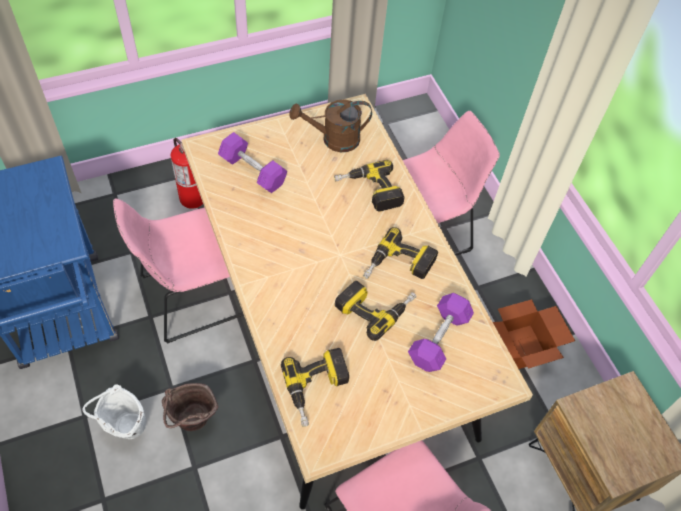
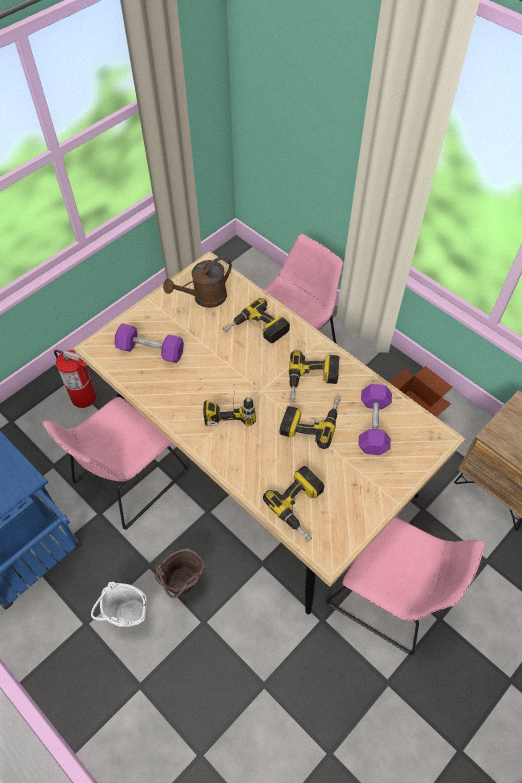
camera: 20 degrees left, 0 degrees up
none -> power drill [203,380,256,426]

